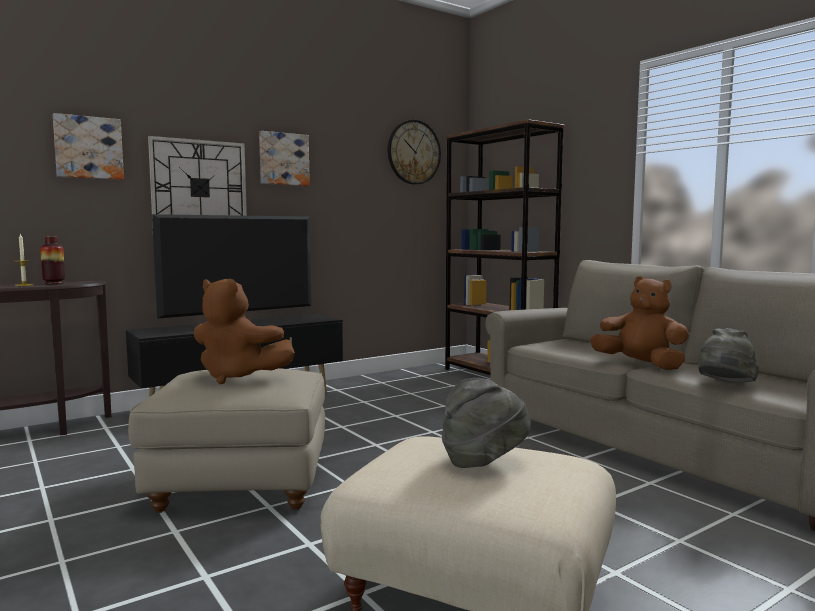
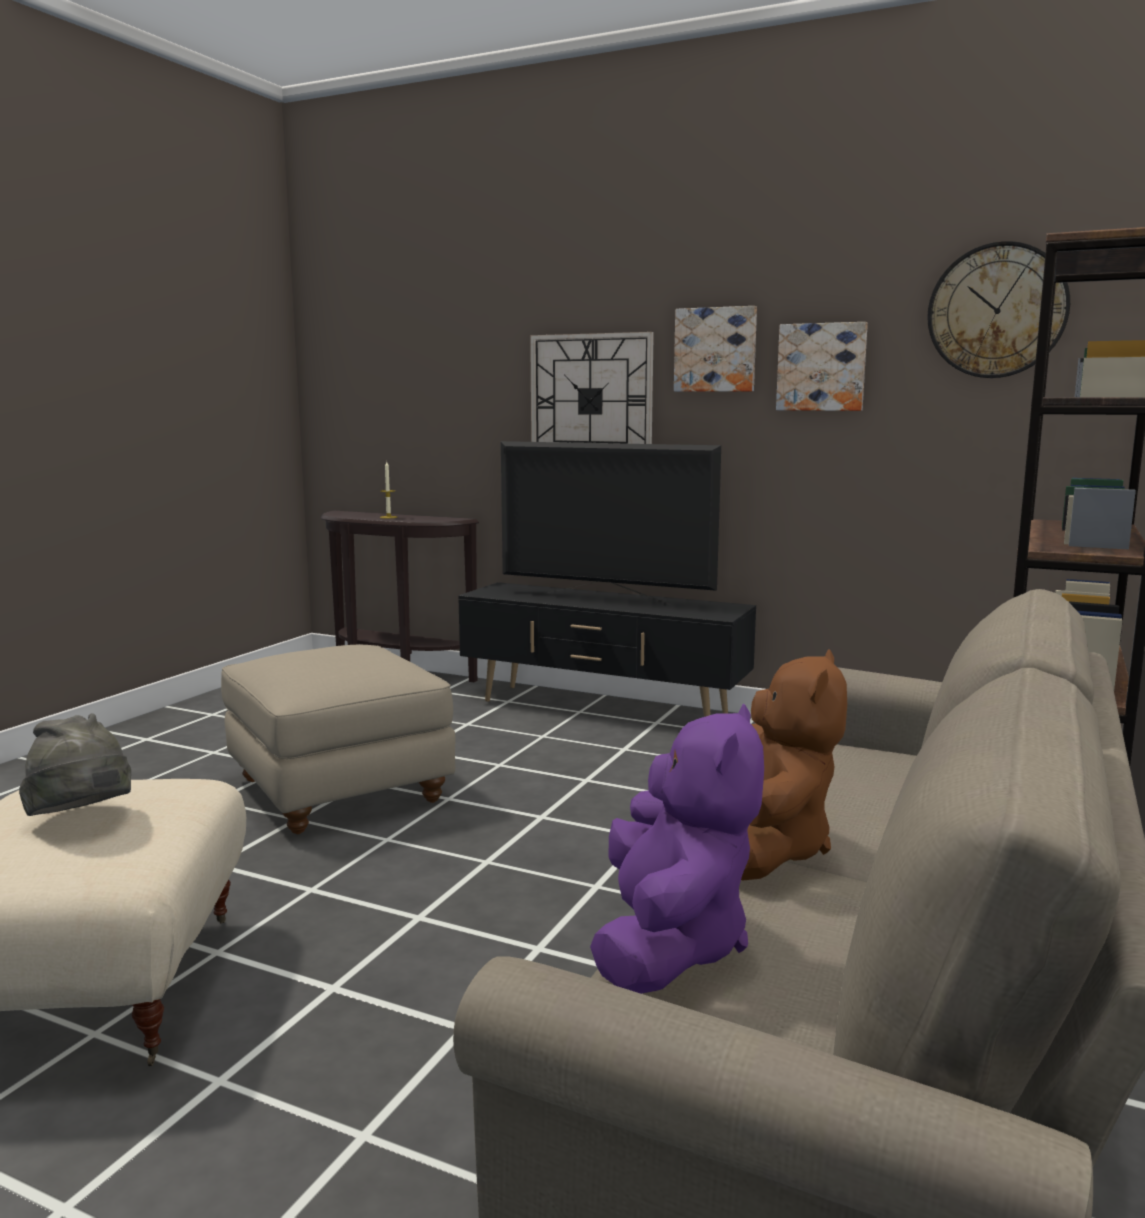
camera: 60 degrees right, 5 degrees up
vase [40,236,65,284] -> none
picture [53,113,124,180] -> picture moved to [776,322,868,411]
brown plush toy [194,279,295,384] -> none
grey hat [698,328,759,383] -> purple plush toy [590,704,764,994]

